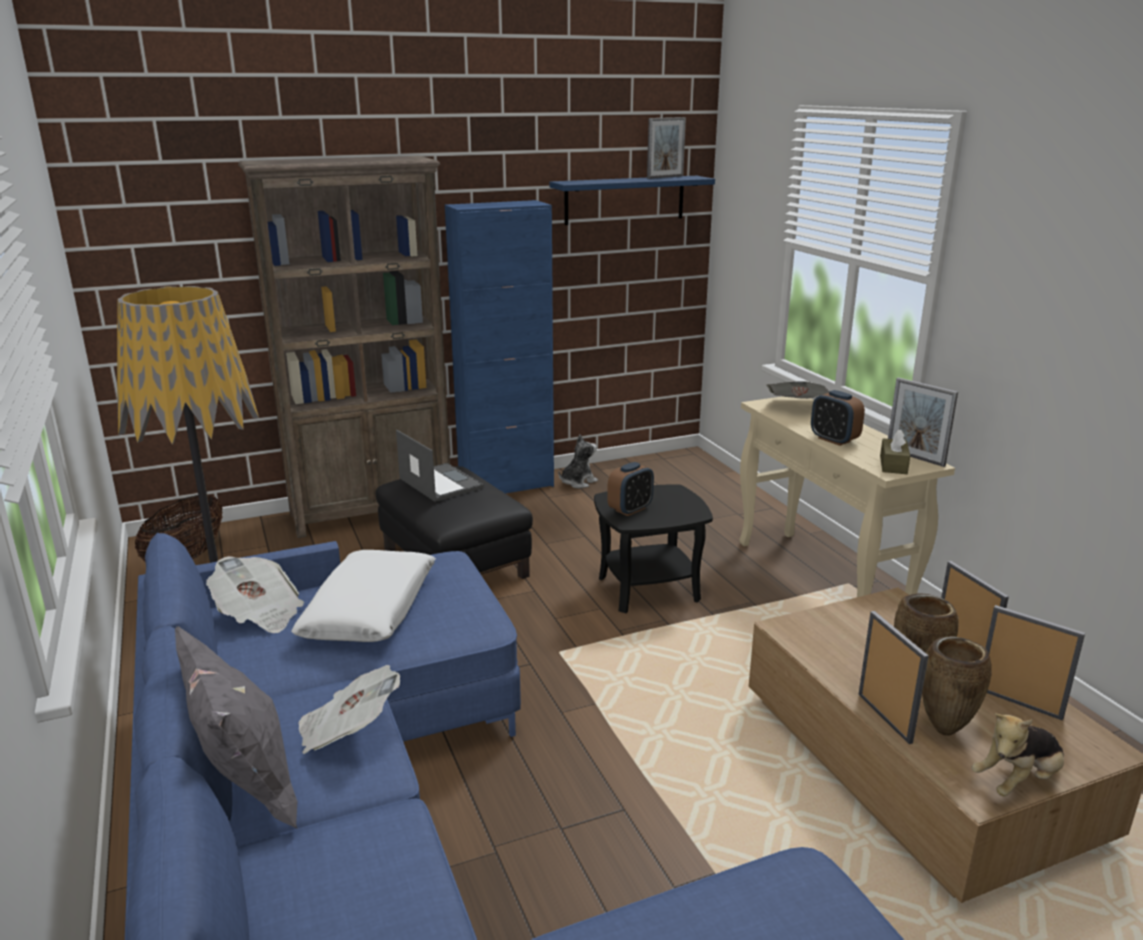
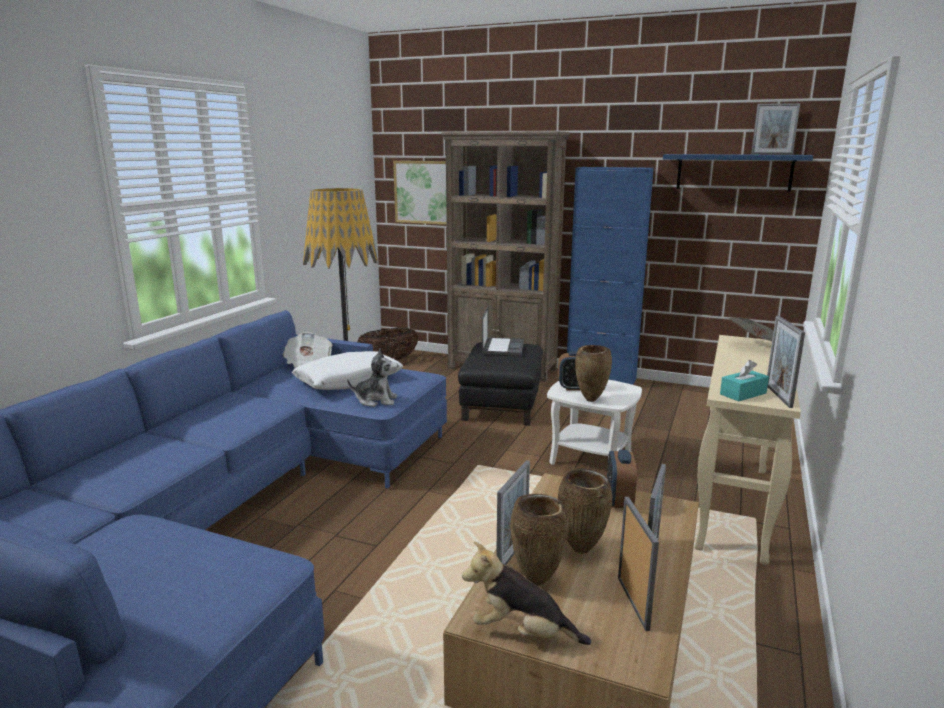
camera: 45 degrees right, 5 degrees down
grey pillow [175,626,297,828] -> none
newspaper [298,665,400,754] -> none
plush toy [558,435,598,488] -> plush toy moved to [347,348,398,407]
black side table [594,484,713,613] -> white side table [547,380,642,465]
alarm clock [811,390,865,446] -> alarm clock moved to [607,450,637,508]
brown tissue box [880,429,910,474] -> turquoise tissue box [720,360,769,402]
none -> picture [393,161,447,225]
none -> brown vase [575,345,612,402]

